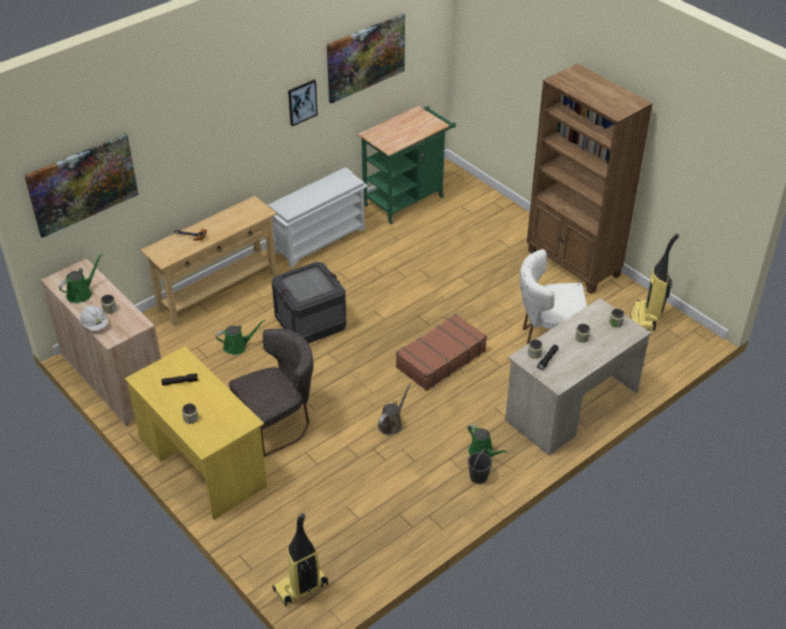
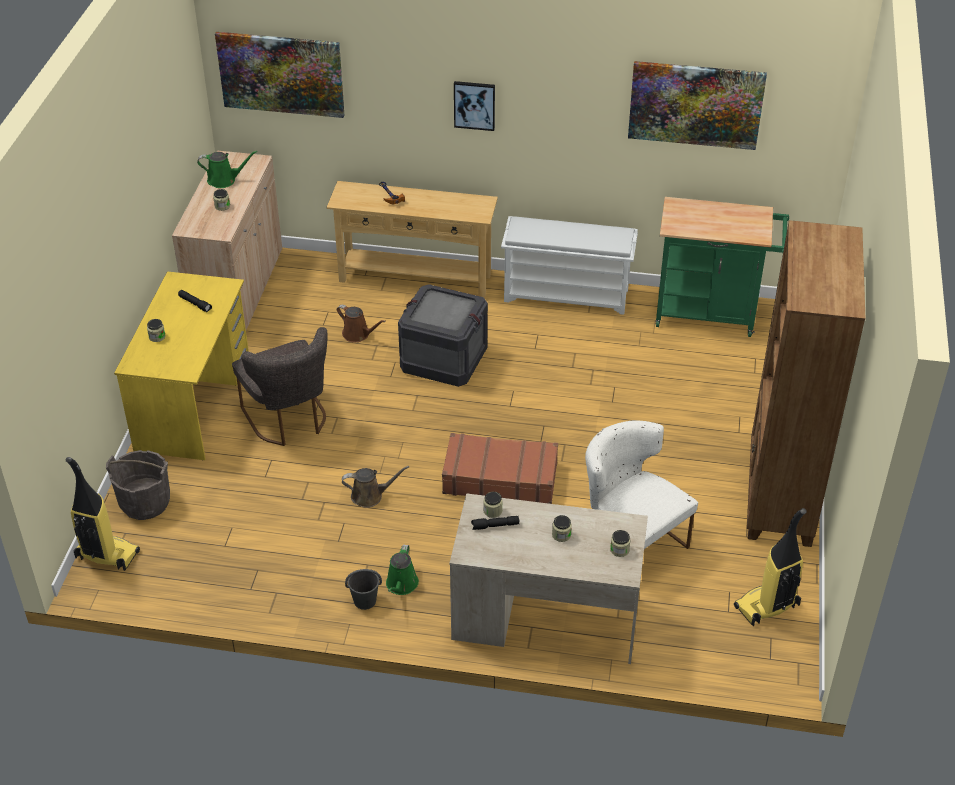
camera: 50 degrees right, 0 degrees up
white hard hat [80,305,108,331] -> none
green watering can [216,320,265,355] -> brown watering can [337,305,386,342]
grey chair [229,329,314,457] -> grey chair turned 45 degrees clockwise [232,327,328,446]
picture [288,80,318,126] -> picture moved to [454,81,495,131]
none -> grey bucket [106,450,170,520]

